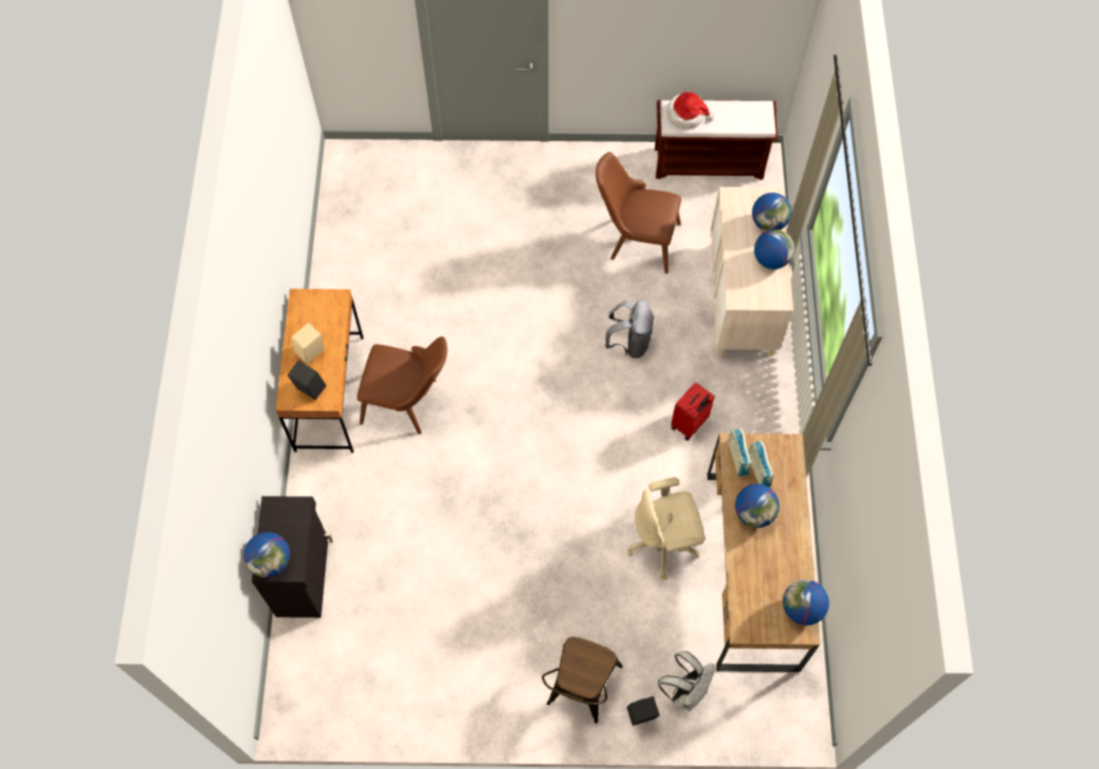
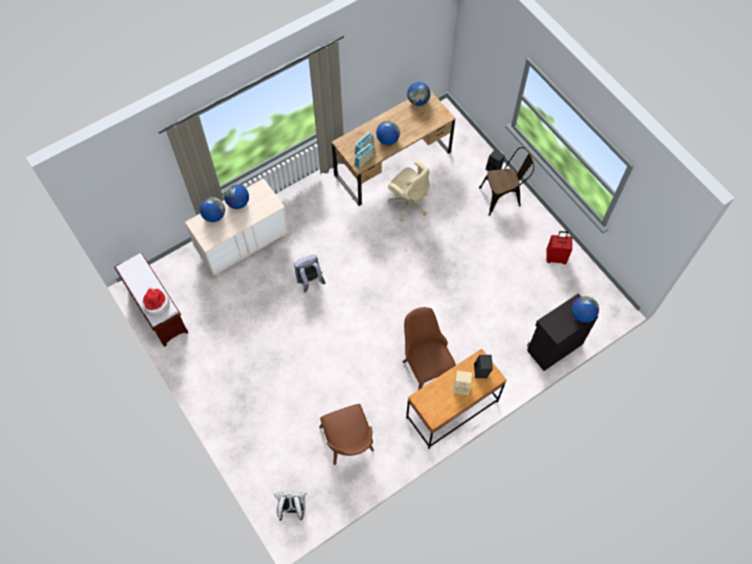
camera: 125 degrees left, 0 degrees up
brown chair [595,152,681,274] -> brown chair moved to [319,404,374,465]
white backpack [658,651,715,711] -> white backpack moved to [274,491,307,521]
red suitcase [671,382,715,441] -> red suitcase moved to [546,231,572,264]

